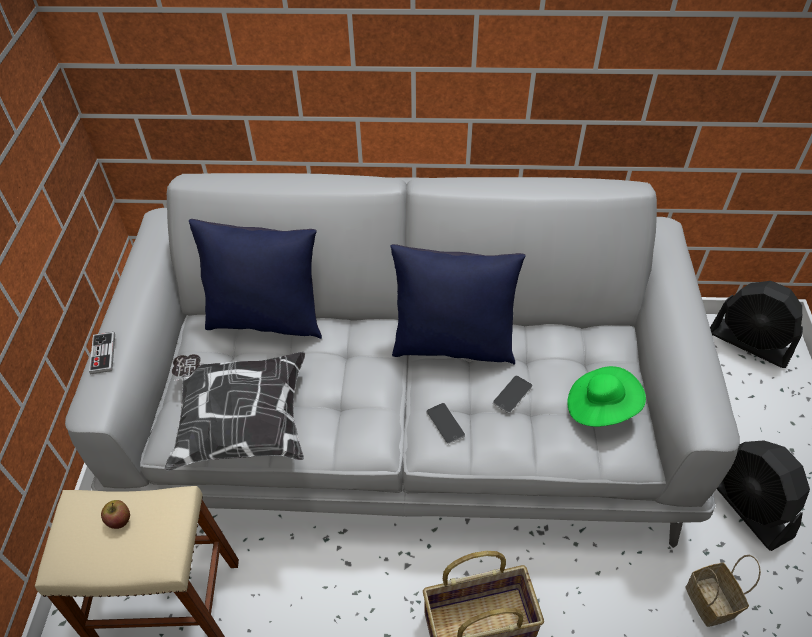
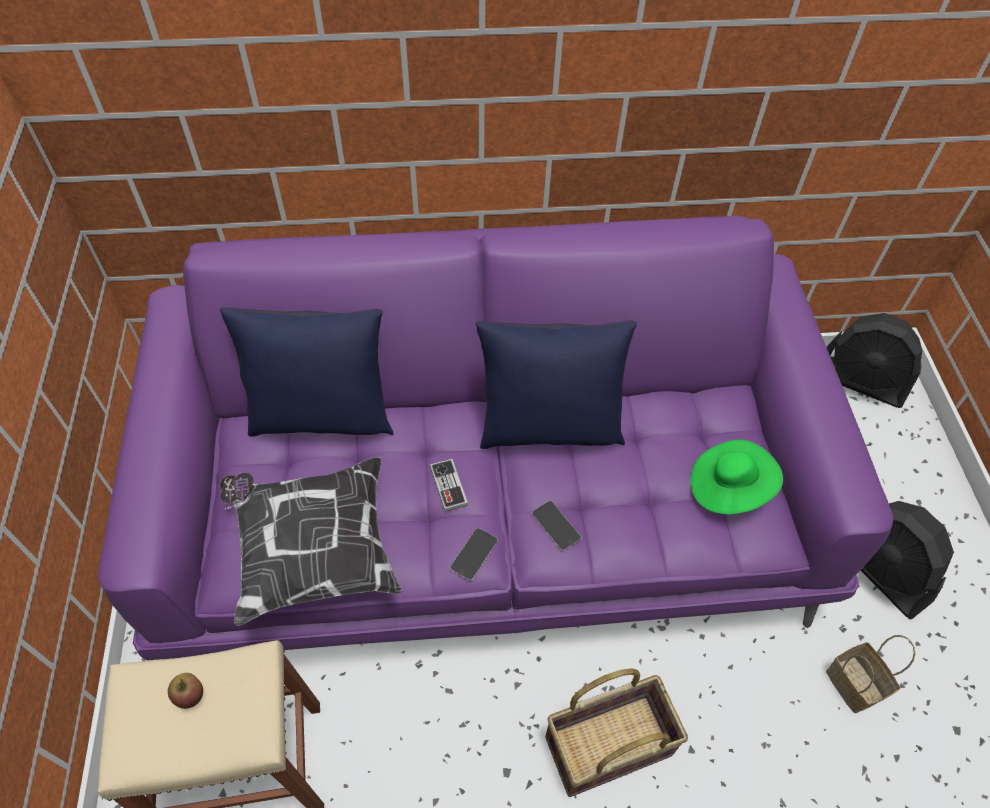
camera: 10 degrees left, 5 degrees up
grey sofa [65,173,740,548] -> purple sofa [98,216,893,661]
game controller [89,332,115,374] -> game controller moved to [430,459,468,511]
phone [493,375,533,413] -> phone moved to [450,528,498,581]

